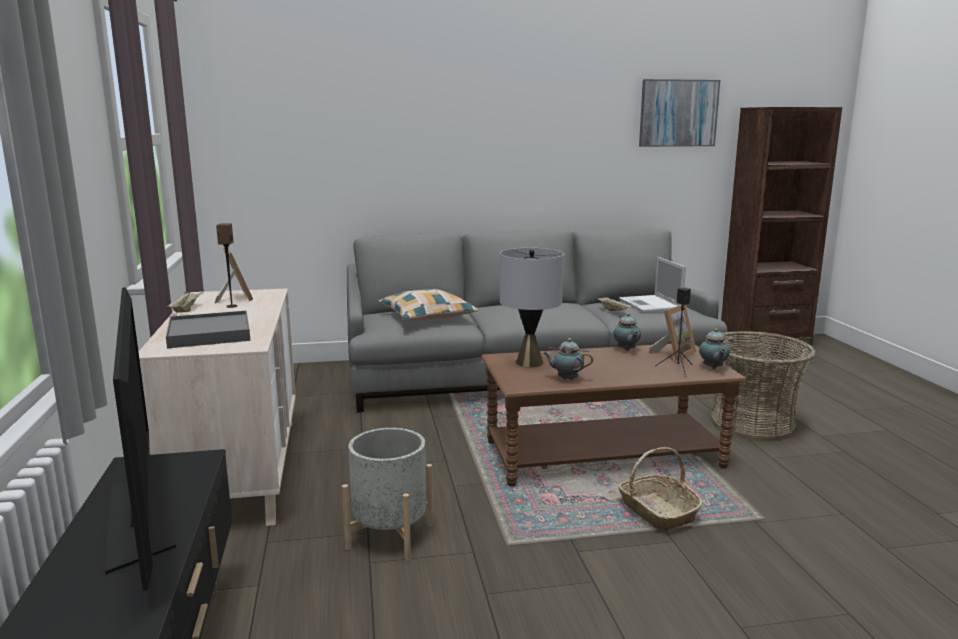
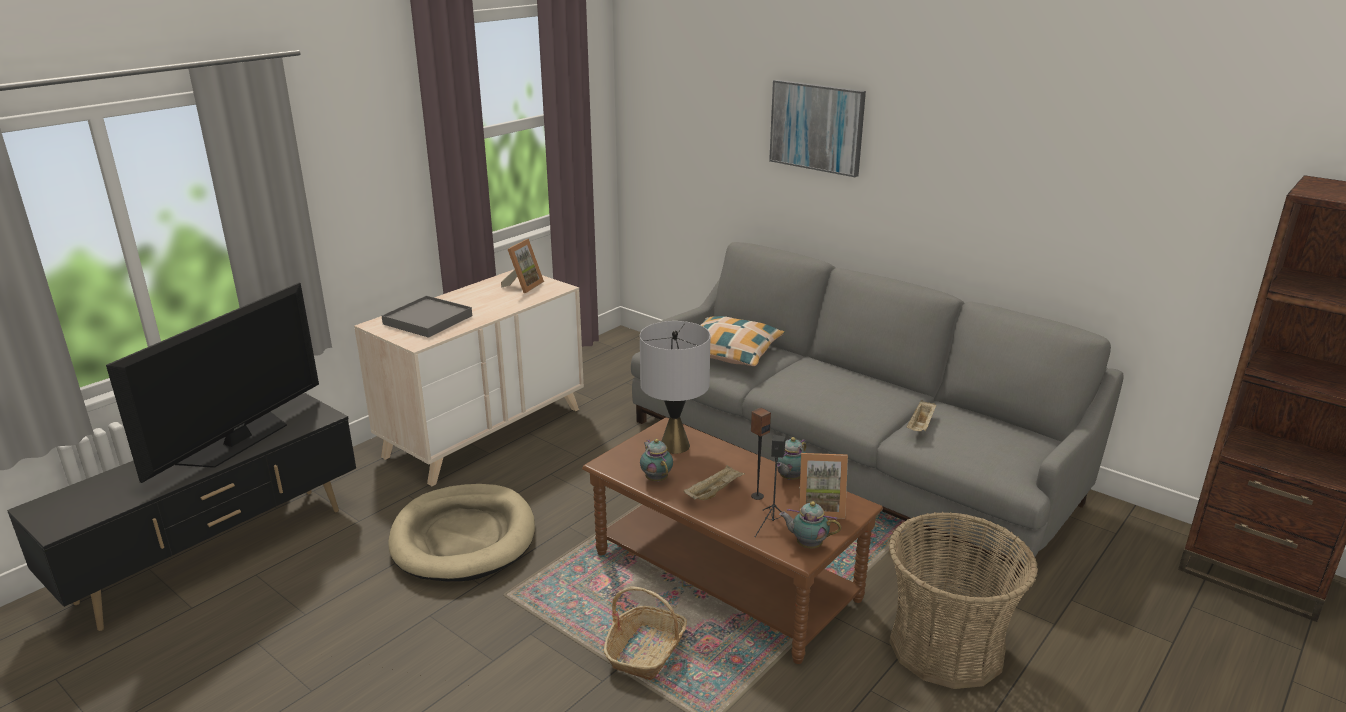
camera: 50 degrees right, 10 degrees up
beige tray [166,291,204,313] -> beige tray moved to [684,465,745,500]
speaker [216,224,237,308] -> speaker moved to [751,408,771,500]
grey planter [342,428,433,561] -> beige dog bed [388,484,535,581]
laptop [619,257,686,312] -> none
picture [639,79,720,147] -> picture moved to [769,80,866,177]
teapot [699,328,730,369] -> teapot turned 60 degrees clockwise [779,501,841,548]

